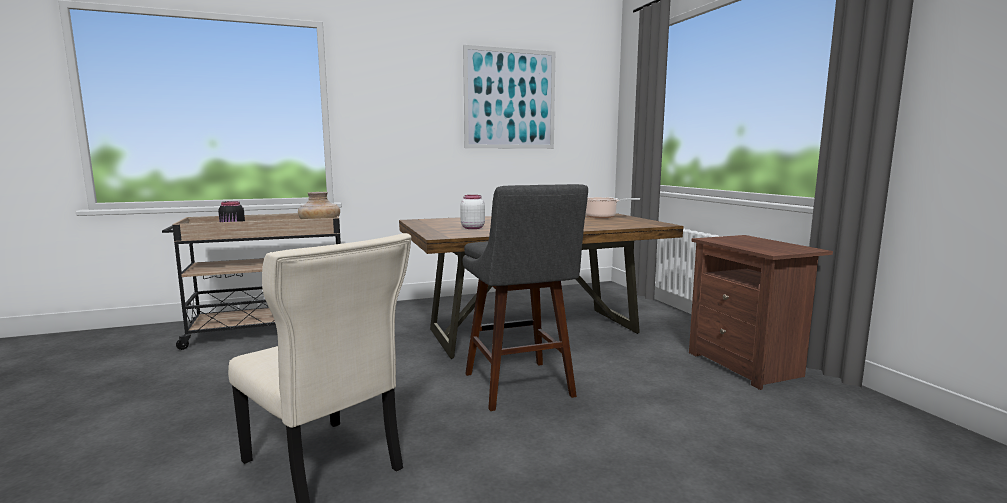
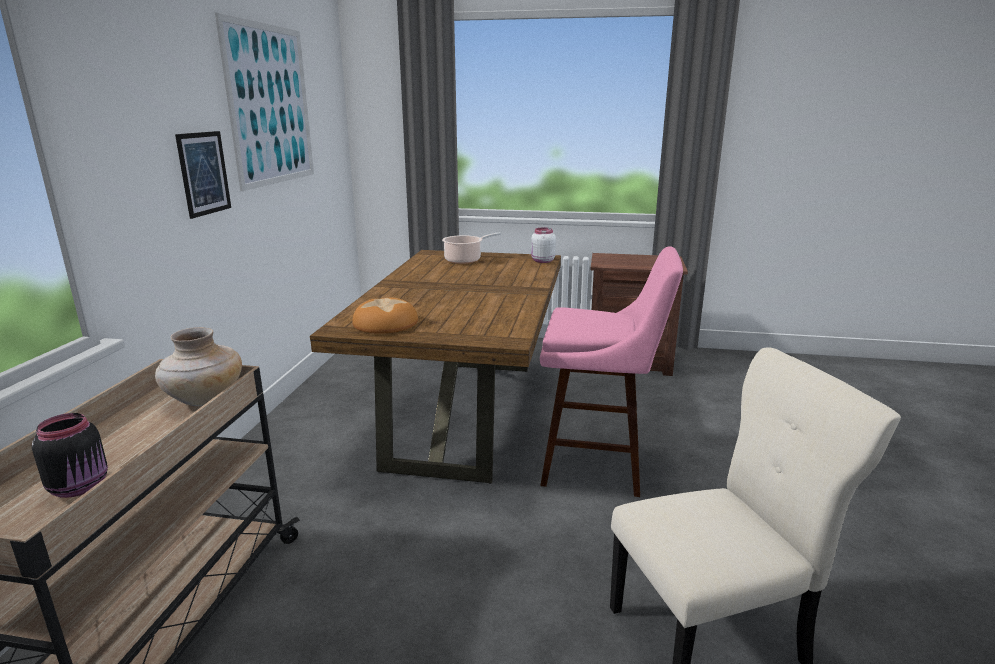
camera: 60 degrees left, 10 degrees up
white jar [460,195,485,229] -> white jar moved to [531,228,556,263]
grey stool [463,184,588,411] -> pink stool [540,246,683,497]
none -> picture [175,131,231,219]
none -> bread [352,297,418,334]

